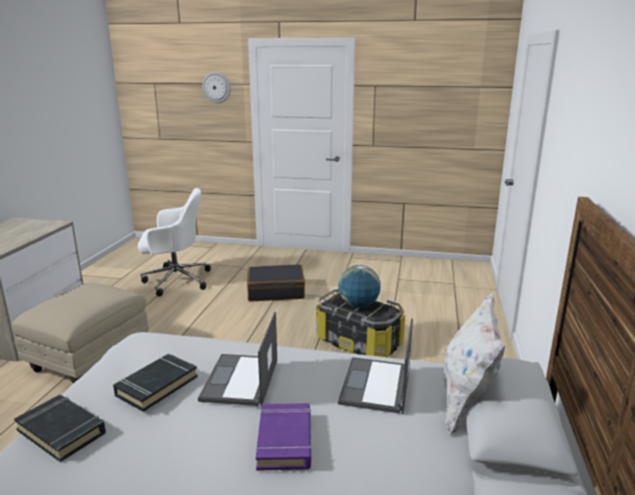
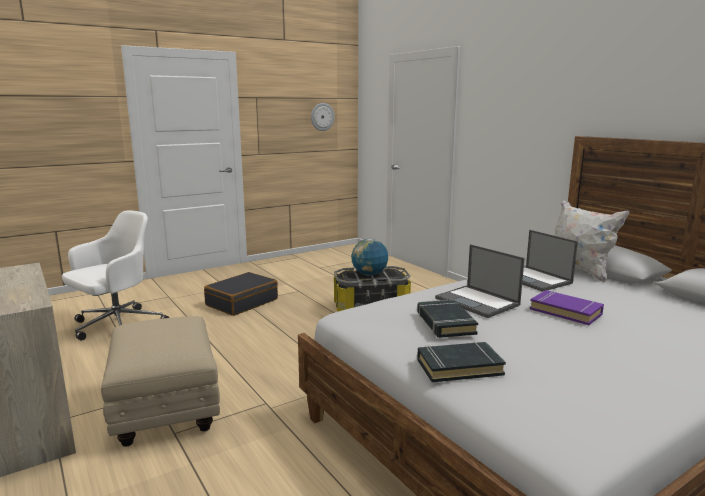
camera: 45 degrees left, 5 degrees down
wall clock [202,72,231,103] -> wall clock moved to [311,103,335,131]

